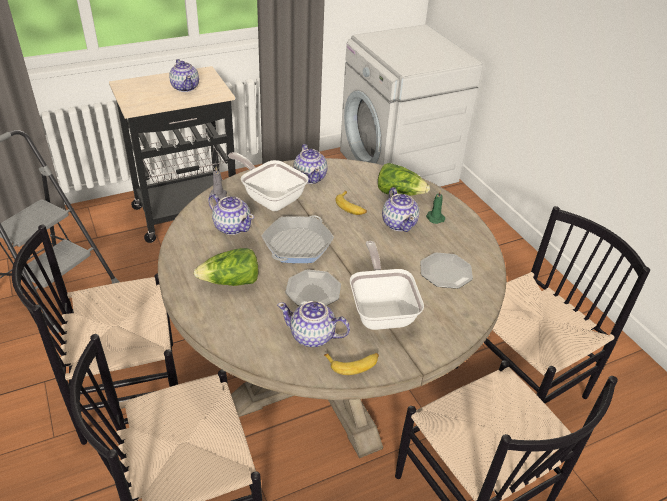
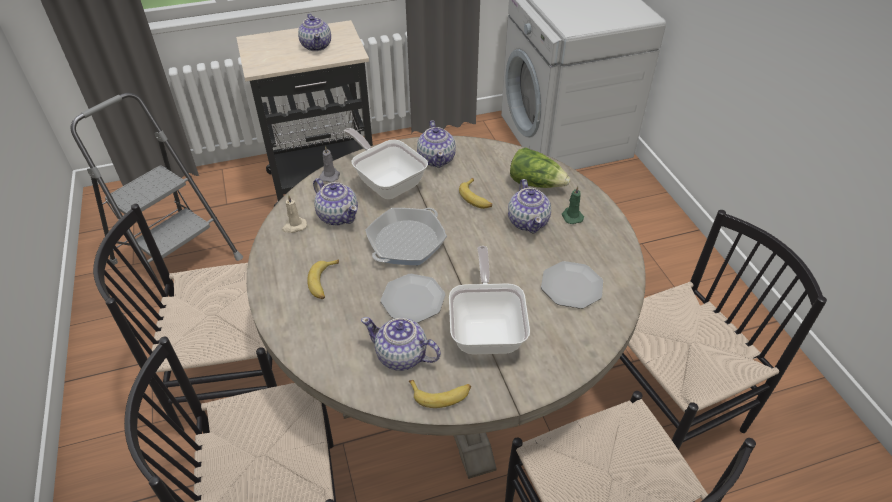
camera: 10 degrees right, 5 degrees up
lettuce [193,248,259,286] -> banana [307,259,339,299]
none -> beige candle [282,195,307,233]

